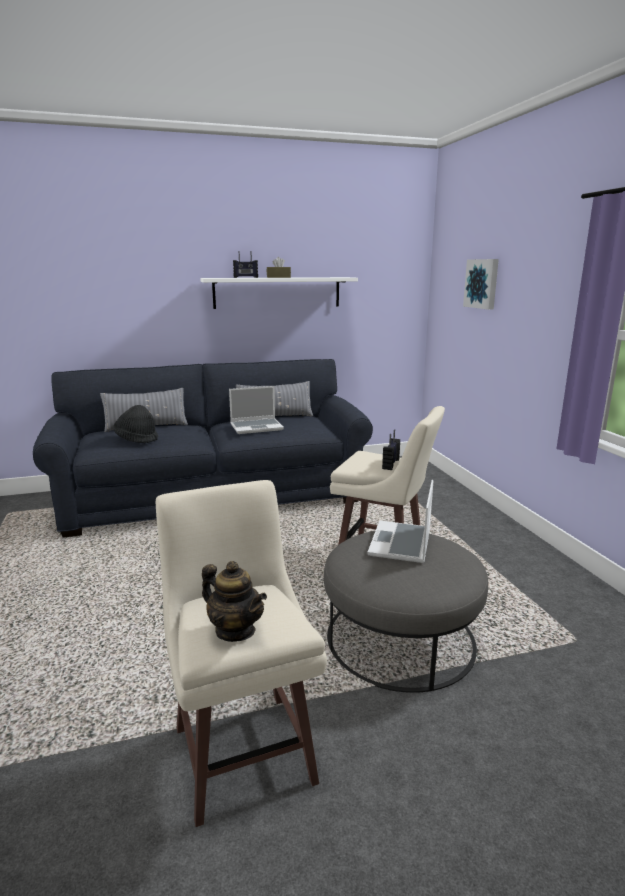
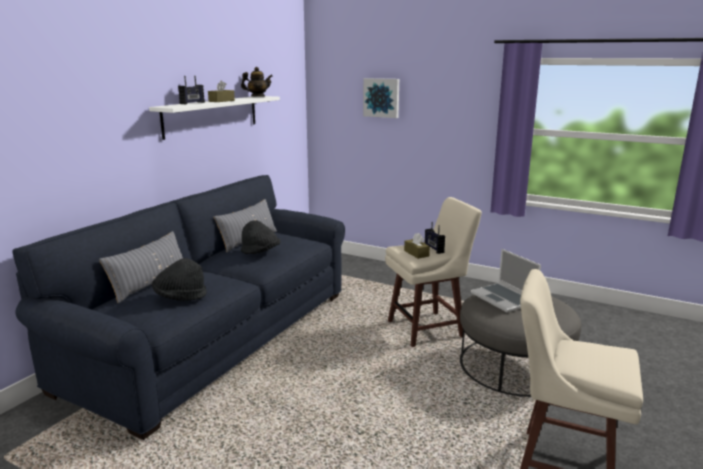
camera: 45 degrees left, 0 degrees up
teapot [202,561,267,642] -> teapot moved to [241,67,273,97]
laptop [229,386,284,434] -> black hat [241,220,280,254]
none -> brown tissue box [404,233,430,259]

